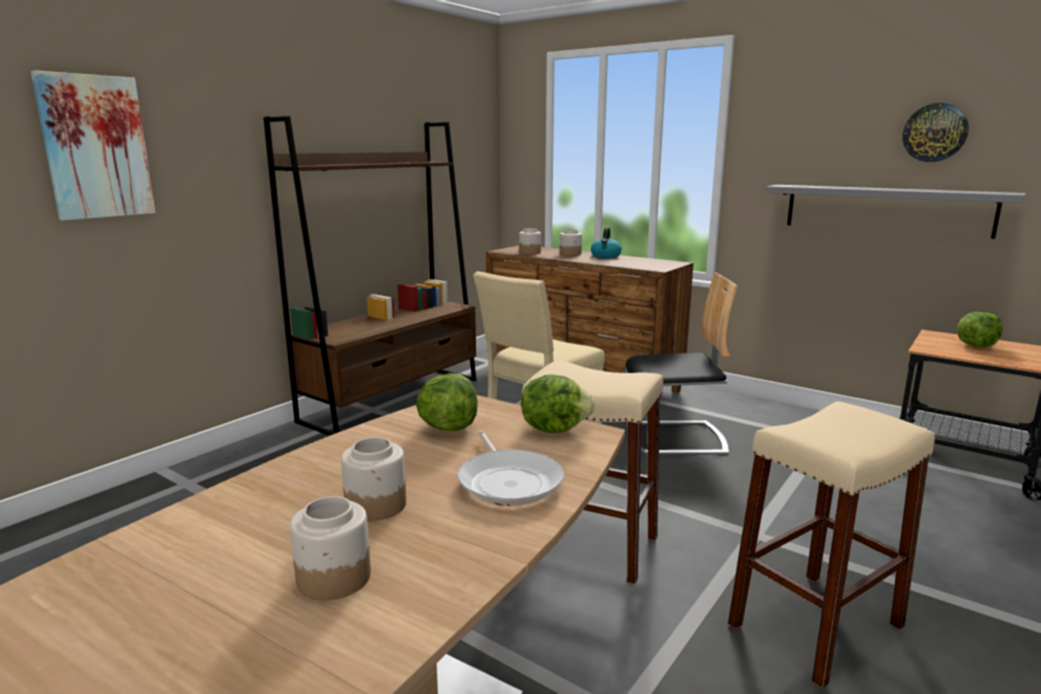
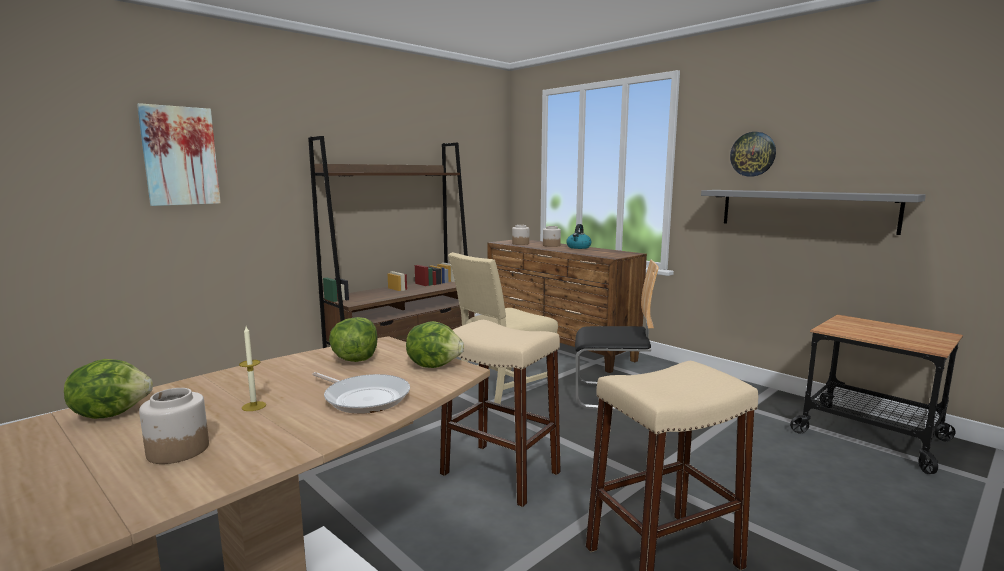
camera: 10 degrees right, 5 degrees down
jar [341,437,406,521] -> candle [239,326,266,411]
frying pan [458,431,564,506] -> frying pan turned 45 degrees counterclockwise [312,372,410,414]
wall clock [902,103,969,162] -> wall clock moved to [730,132,776,177]
lettuce [957,312,1003,348] -> lettuce moved to [64,359,153,419]

